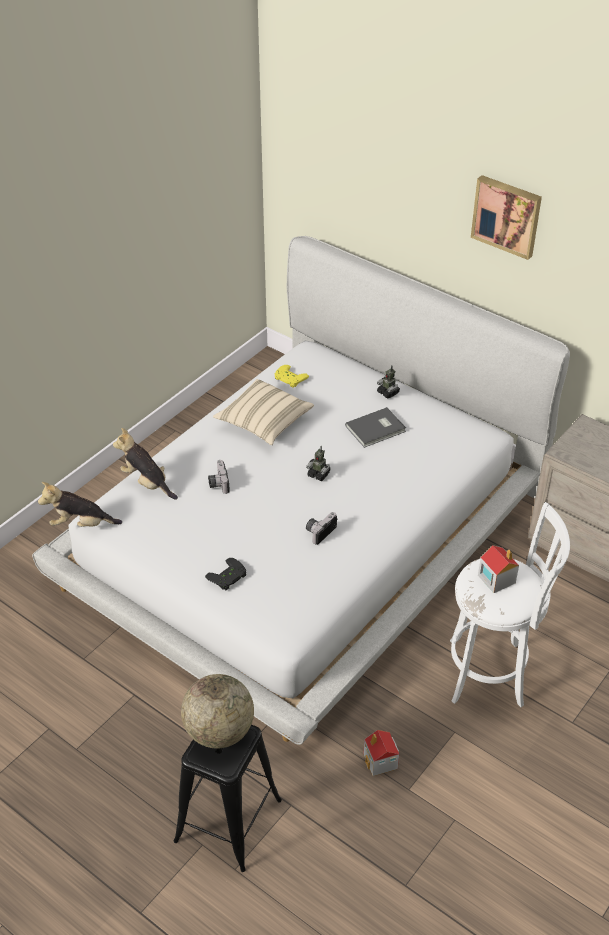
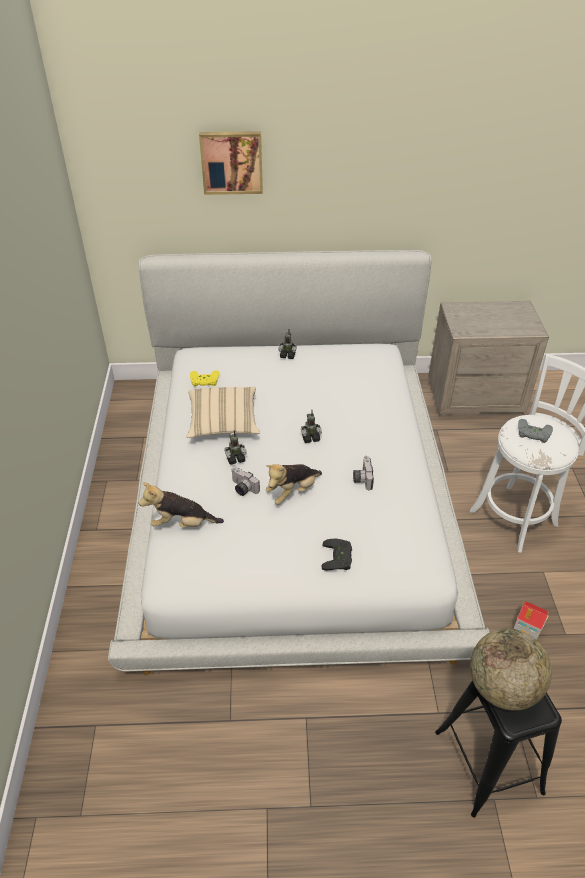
camera: 40 degrees left, 0 degrees up
plush toy [38,482,122,527] -> plush toy moved to [266,464,322,505]
grey book [345,407,406,448] -> none
picture [471,175,542,260] -> picture moved to [199,131,263,195]
toy house [478,545,519,593] -> grey game controller [518,419,553,443]
none -> toy robot [224,430,246,465]

